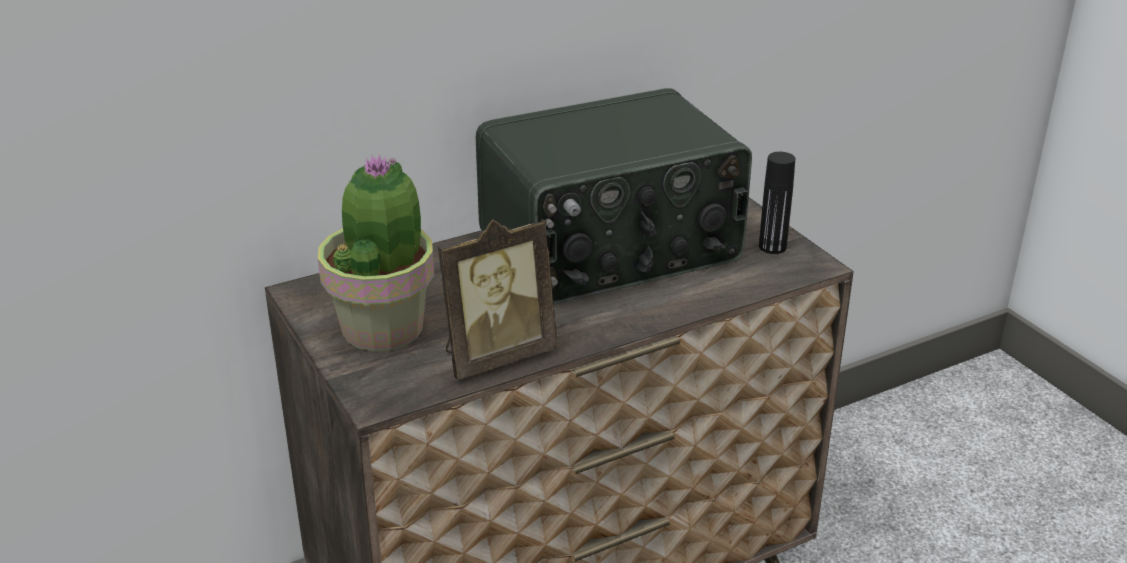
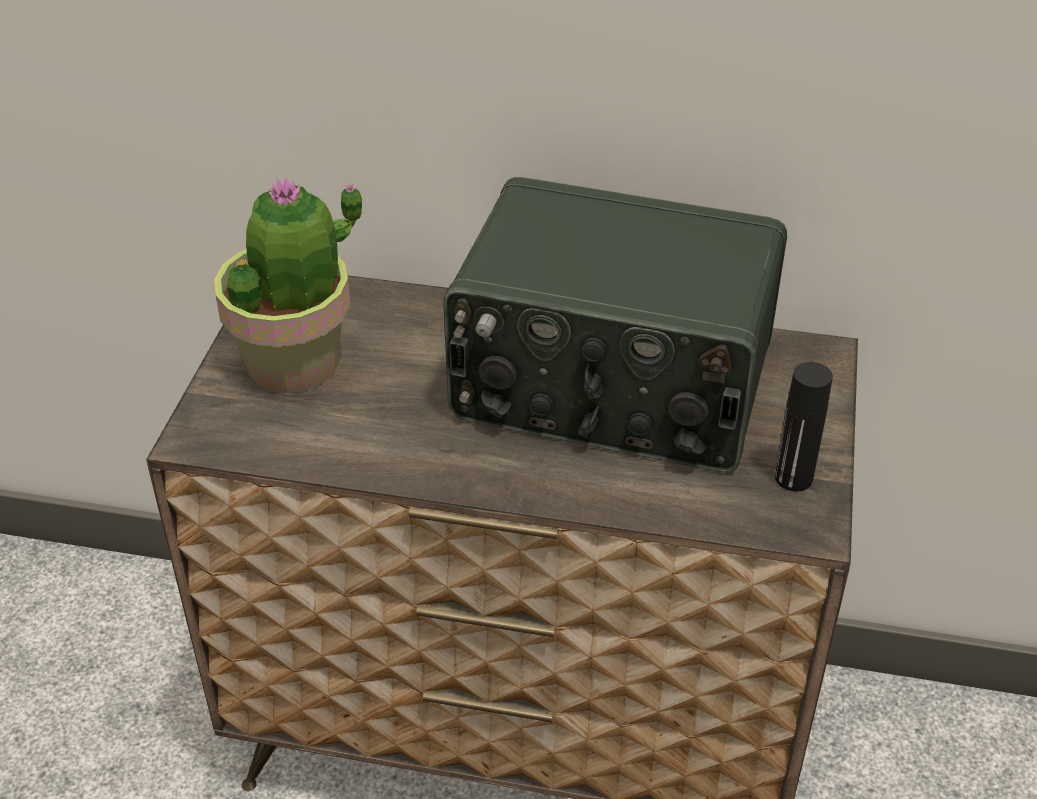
camera: 40 degrees right, 10 degrees up
picture frame [438,219,557,380] -> none

